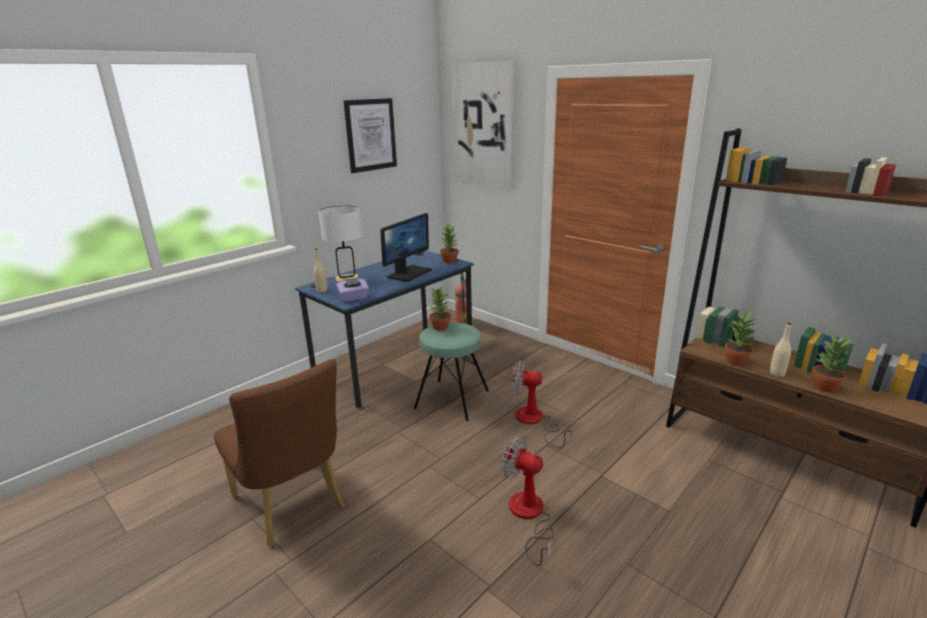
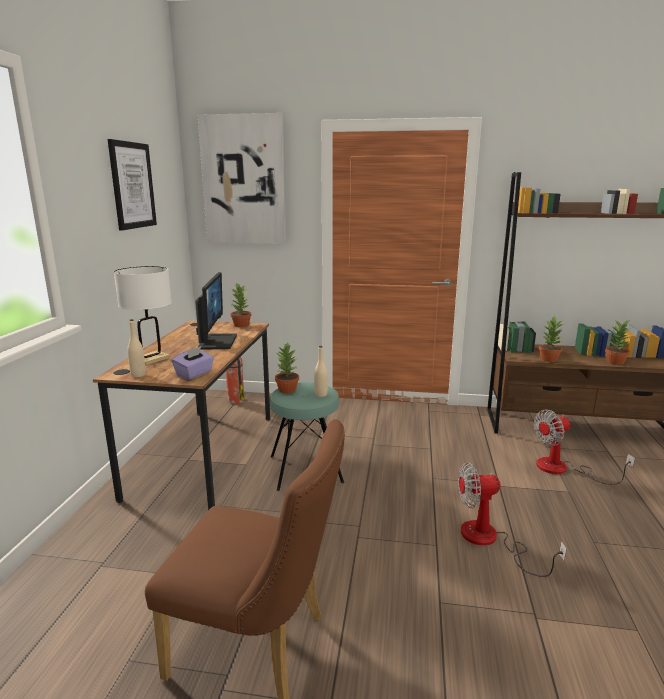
camera: 35 degrees left, 5 degrees down
blue desk [295,251,474,408] -> brown desk [93,320,271,510]
fan [512,361,572,448] -> fan moved to [534,410,635,485]
beige bottle [770,322,792,377] -> beige bottle moved to [314,346,328,397]

